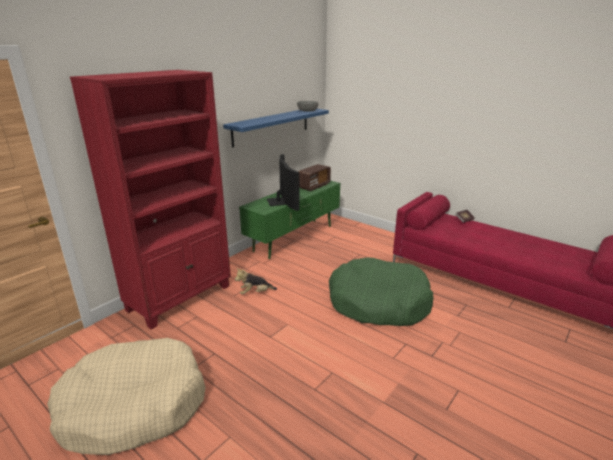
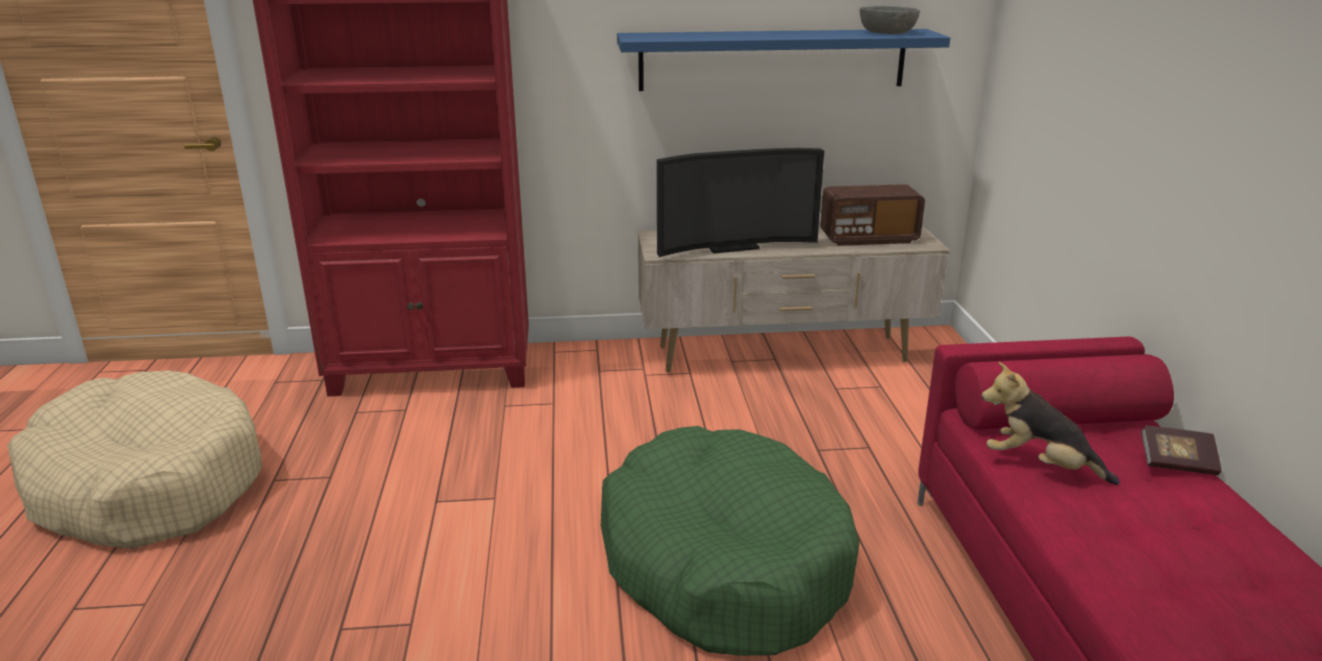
camera: 45 degrees right, 0 degrees up
plush toy [235,268,277,294] -> plush toy moved to [981,362,1119,485]
green tv stand [239,181,341,259] -> beige tv stand [637,225,950,373]
television [267,154,300,211] -> television turned 45 degrees clockwise [657,148,824,257]

